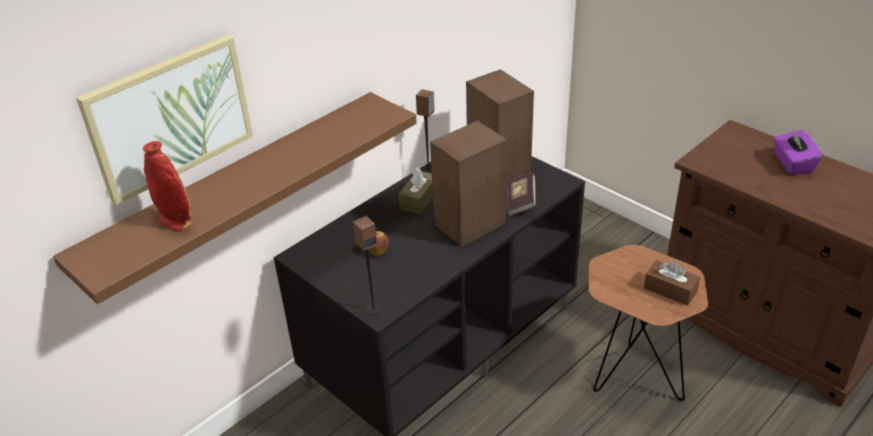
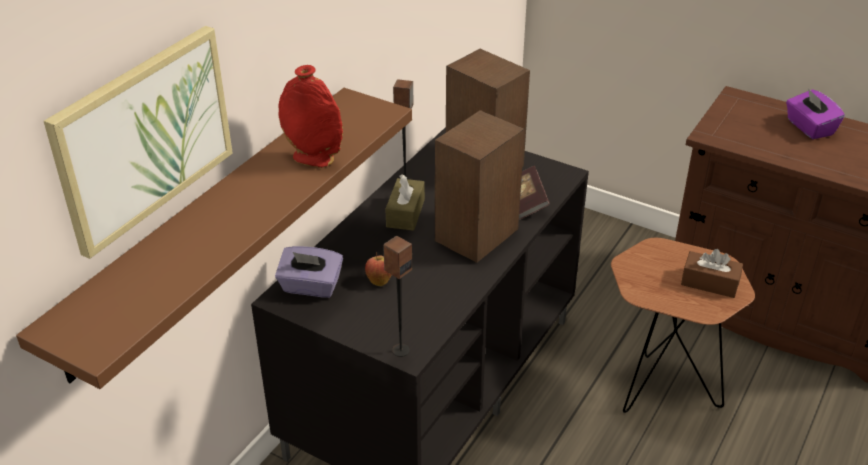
camera: 15 degrees left, 0 degrees up
red vase [143,141,193,231] -> red vase moved to [278,65,343,168]
none -> purple tissue box [275,246,343,298]

